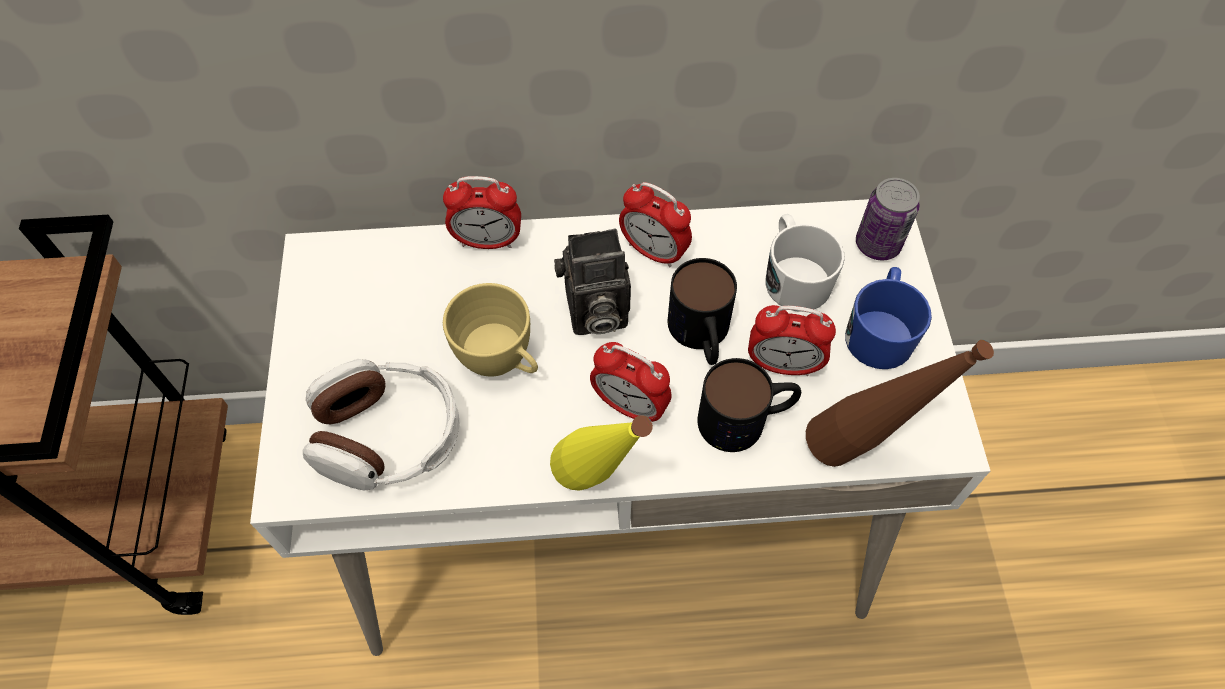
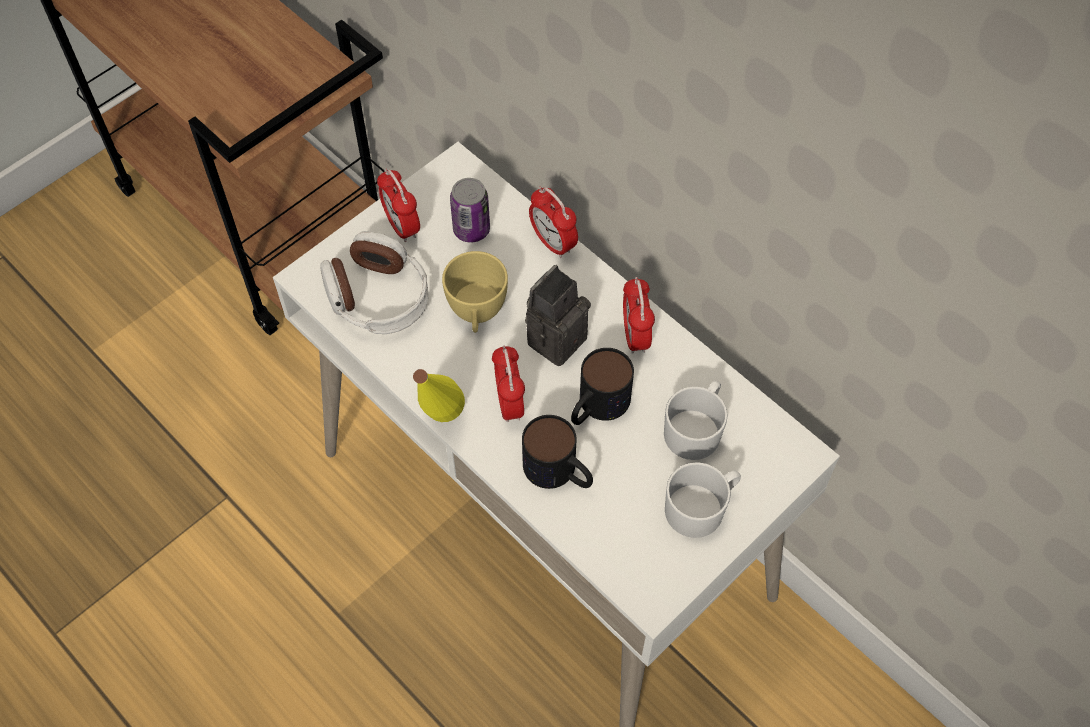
camera: 50 degrees right, 0 degrees up
camera [554,228,631,335] -> camera turned 90 degrees clockwise [525,265,591,366]
alarm clock [748,305,836,376] -> alarm clock moved to [377,169,420,242]
brown bottle [806,340,994,467] -> none
blue mug [845,267,932,369] -> white mug [665,462,741,538]
can [856,178,920,260] -> can moved to [450,178,490,243]

